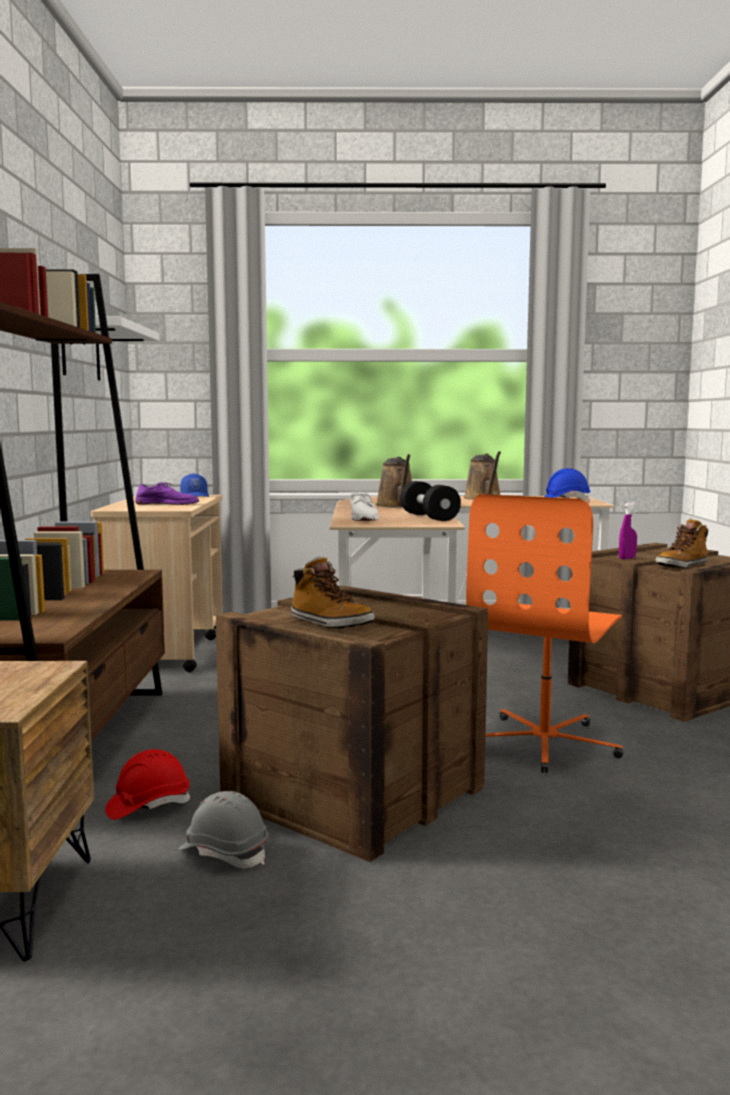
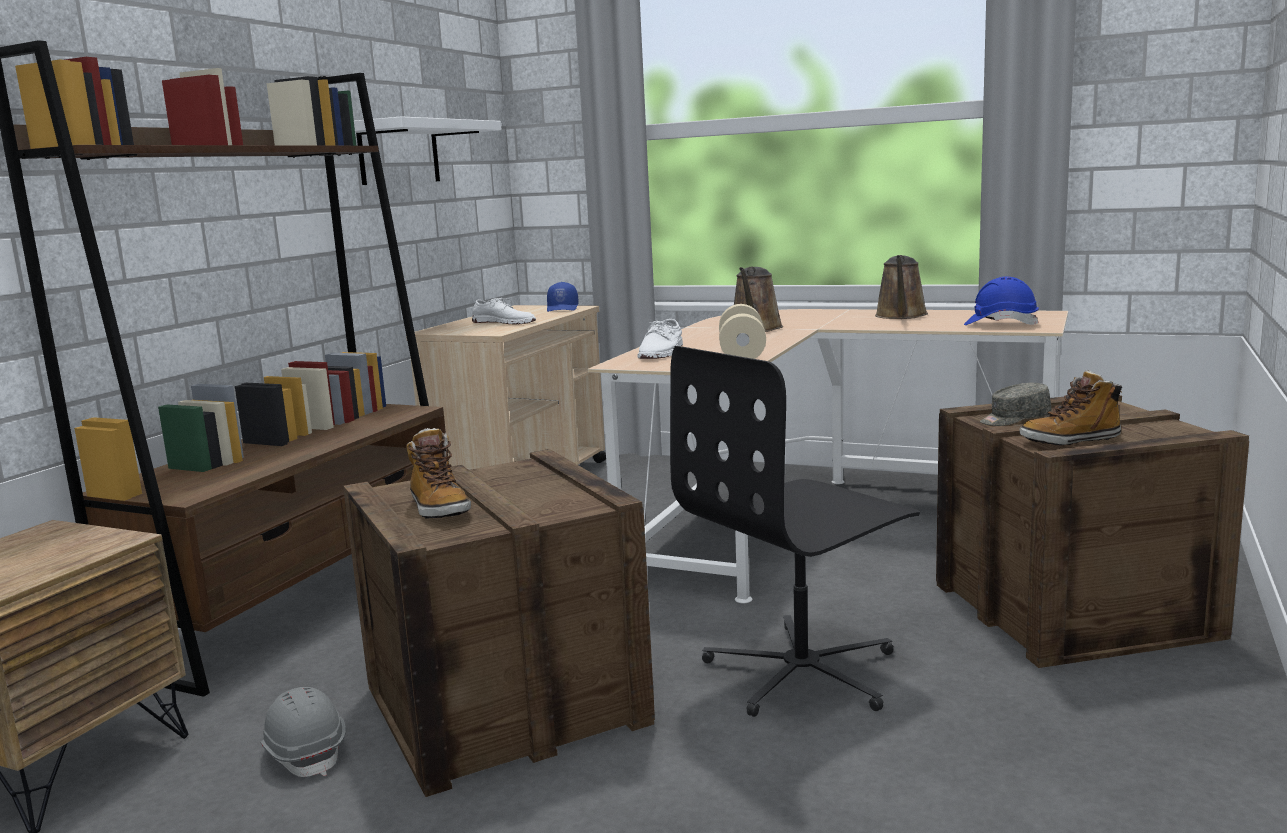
camera: 25 degrees right, 5 degrees up
red hard hat [105,749,190,820] -> none
purple shoe [135,483,199,505] -> white shoe [472,298,536,325]
black dumbbell [400,481,461,521] -> beige dumbbell [719,304,766,359]
orange office chair [466,494,624,773] -> black office chair [670,346,920,717]
purple spray bottle [619,502,637,559] -> grey cap [980,383,1051,426]

